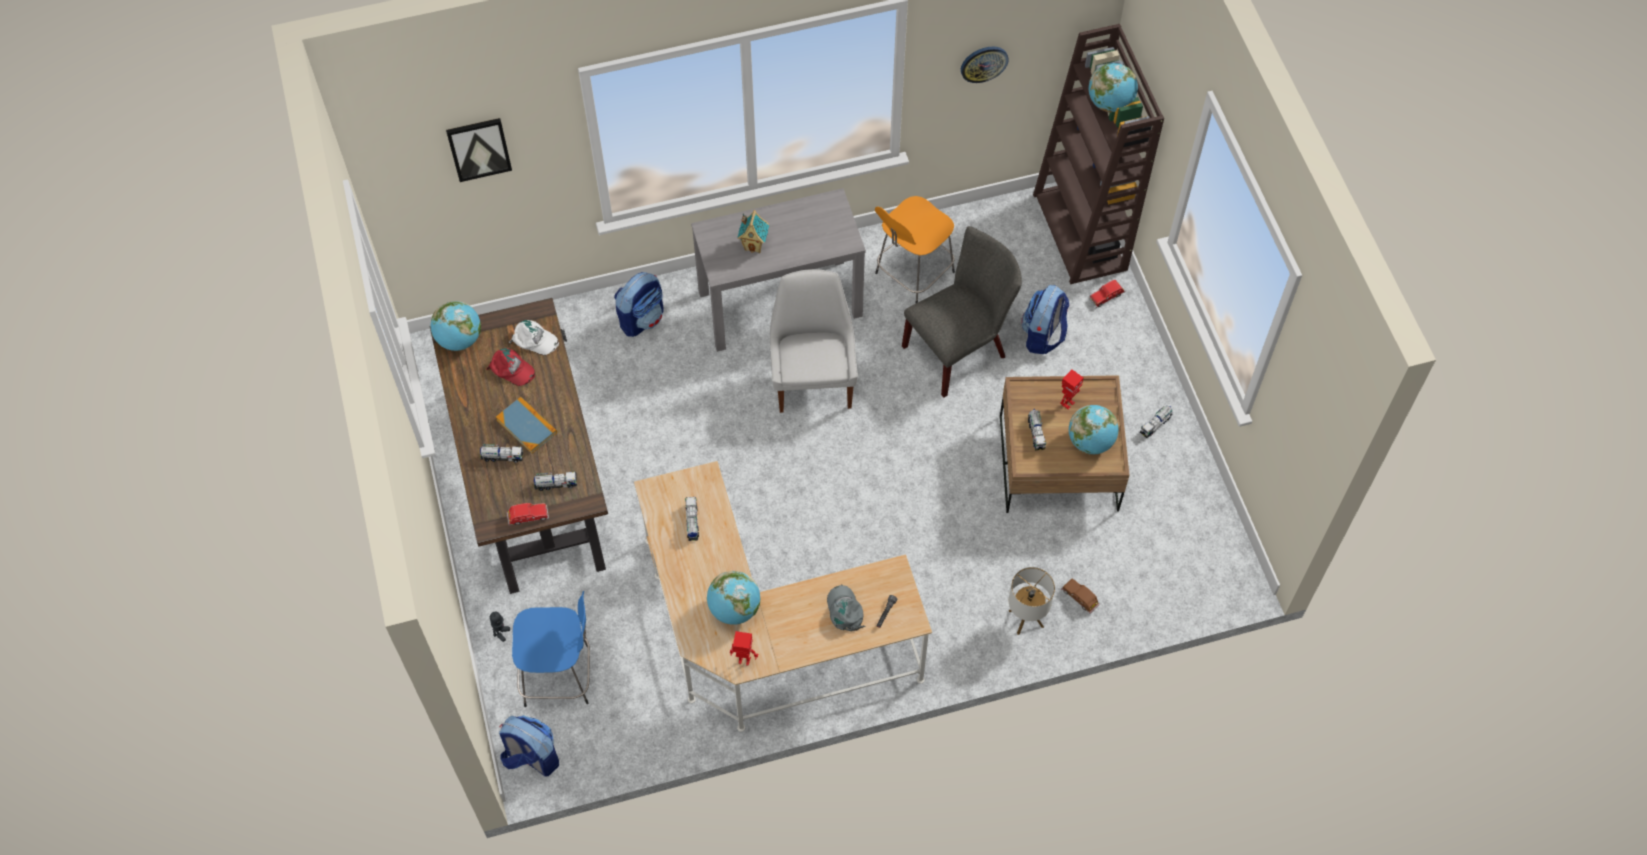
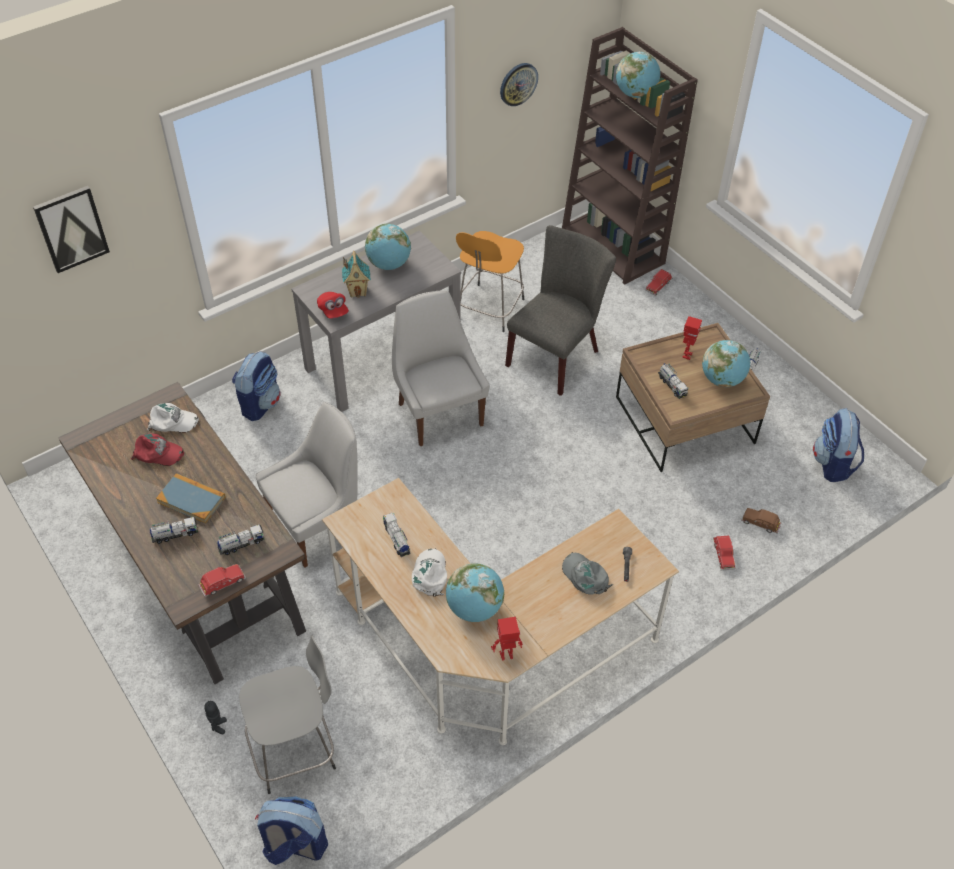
camera: 20 degrees left, 10 degrees down
globe [431,301,481,351] -> globe moved to [365,224,411,270]
blue stool [512,591,590,707] -> grey stool [239,635,336,794]
table lamp [1009,567,1055,635] -> red toy car [713,536,736,570]
backpack [1021,285,1069,354] -> backpack moved to [813,409,864,482]
none -> white chair [255,402,358,568]
none -> red cap [317,292,349,318]
none -> white cap [412,549,447,597]

